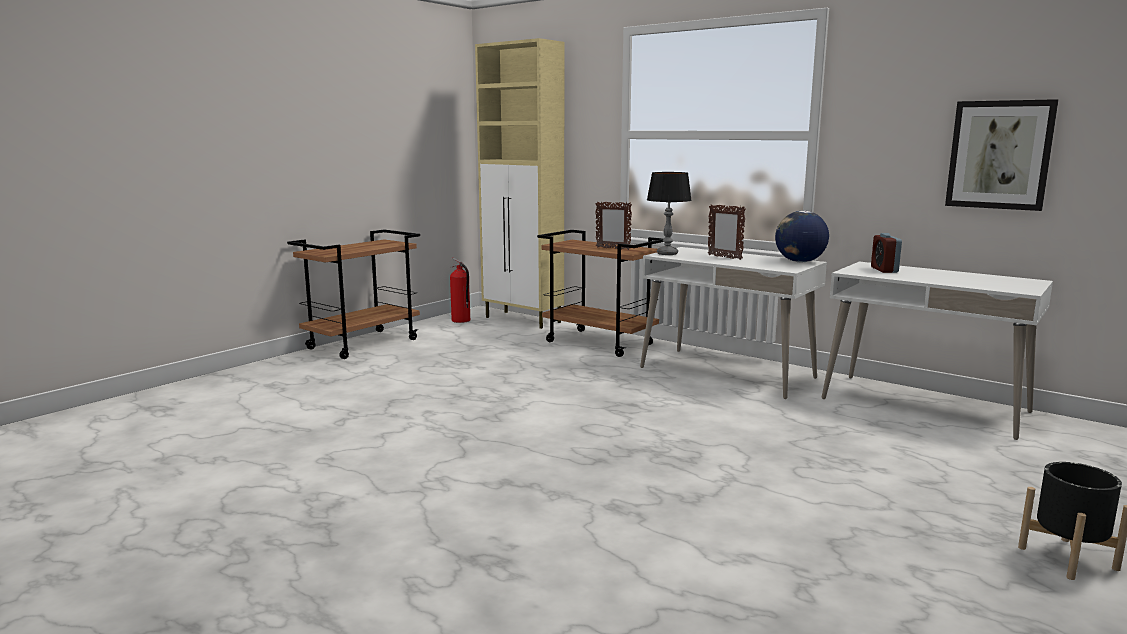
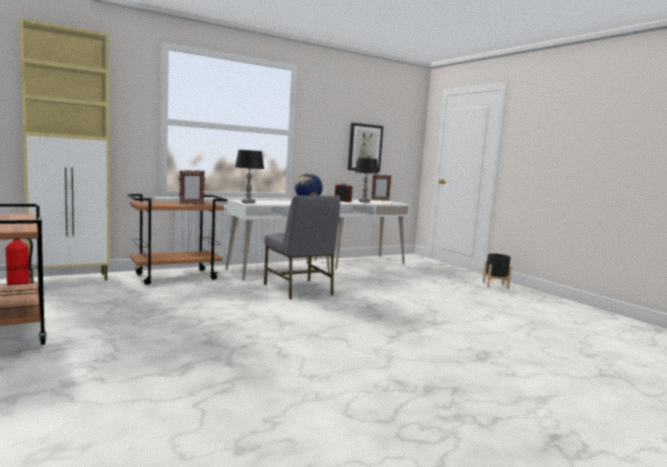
camera: 70 degrees left, 5 degrees down
picture frame [708,204,746,260] -> picture frame moved to [371,174,392,201]
none -> grey chair [264,195,340,299]
none -> table lamp [355,158,378,203]

